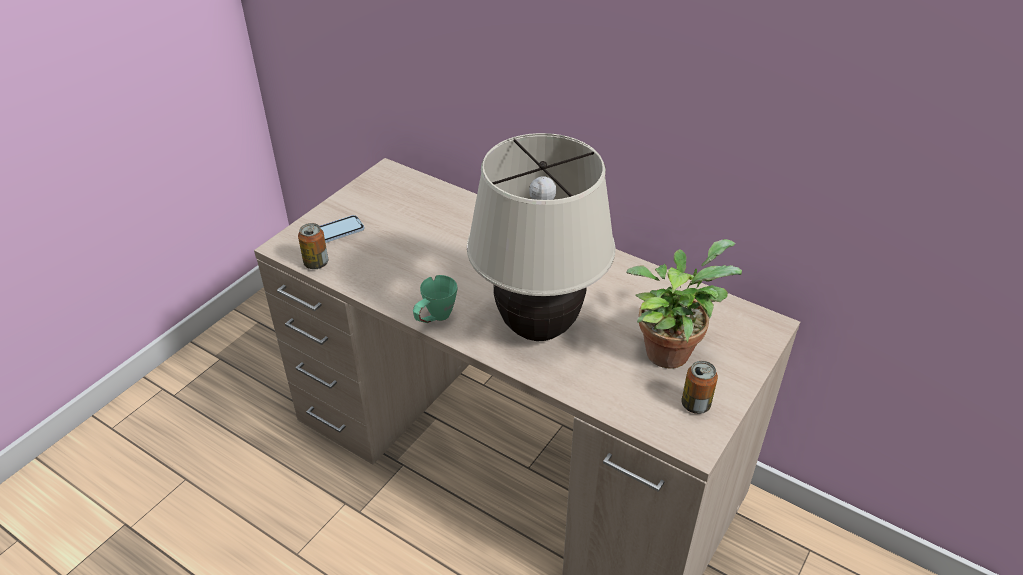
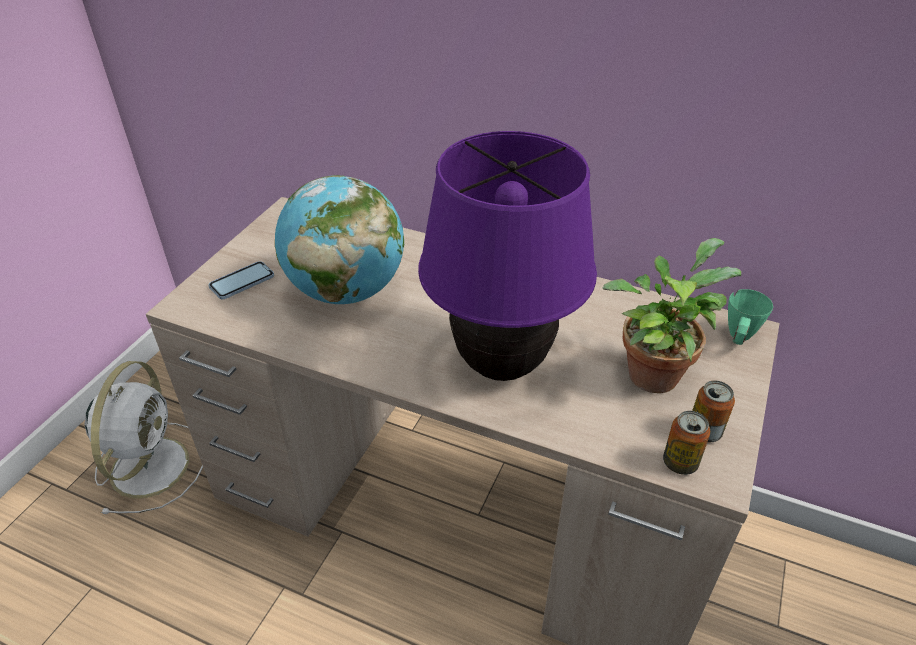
camera: 10 degrees left, 0 degrees up
can [298,223,328,269] -> can moved to [663,411,710,475]
green mug [413,275,457,323] -> green mug moved to [728,289,773,345]
beige table lamp [467,133,615,341] -> purple table lamp [418,131,597,381]
none -> white fan [84,361,203,514]
none -> globe [275,175,404,304]

